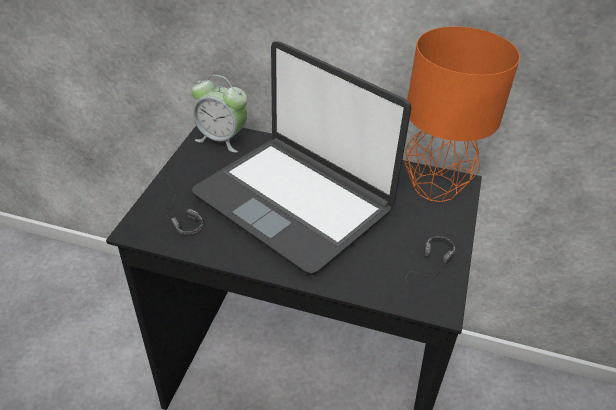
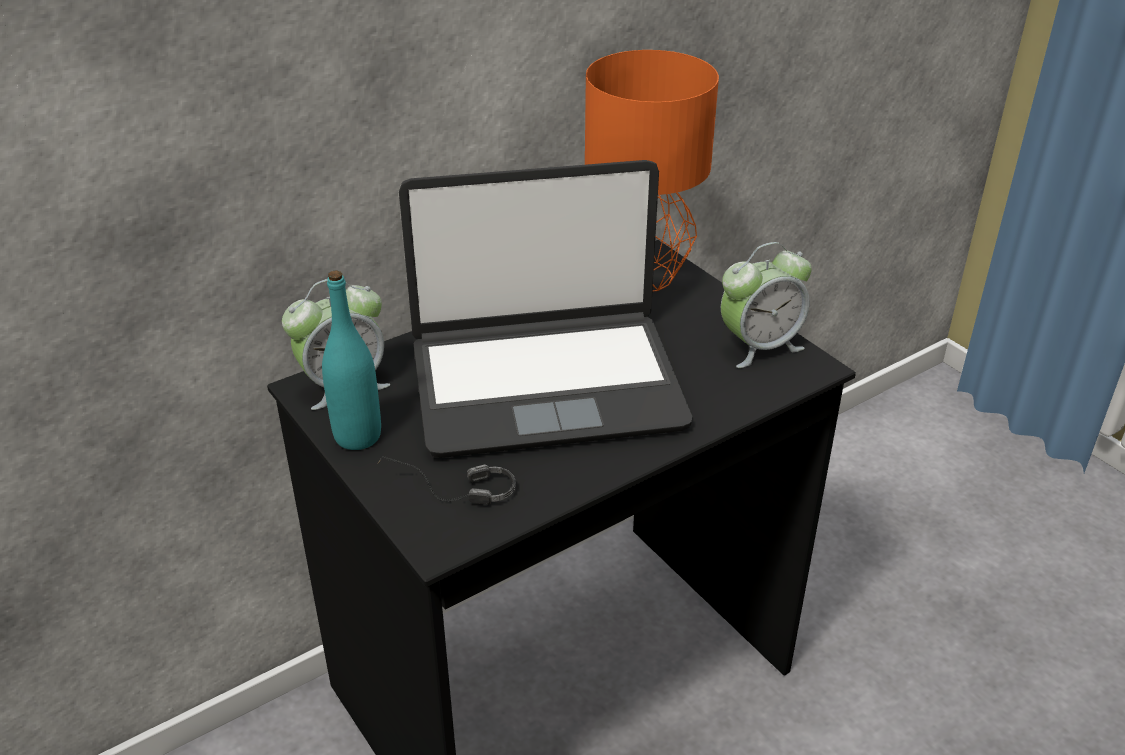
camera: 50 degrees left, 5 degrees down
headphones [405,236,455,282] -> alarm clock [721,242,812,368]
none -> turquoise bottle [322,270,381,450]

